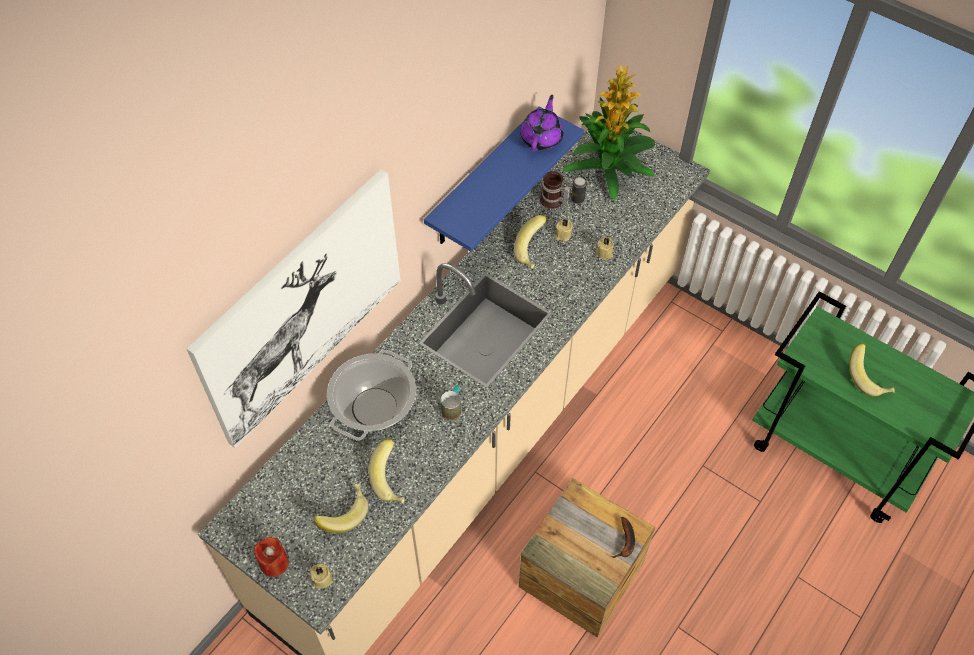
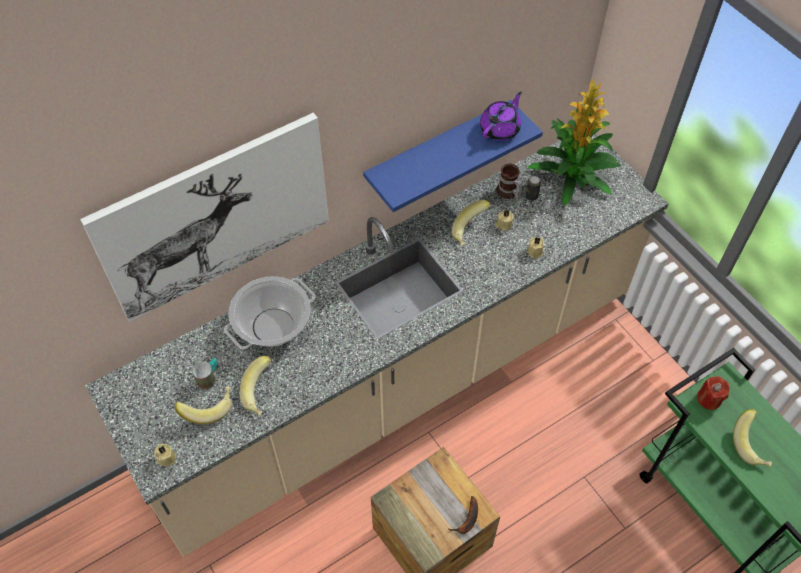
camera: 20 degrees right, 0 degrees up
red candle [254,537,289,577] -> red candle moved to [697,376,729,410]
mug [441,385,461,421] -> mug moved to [192,358,218,390]

